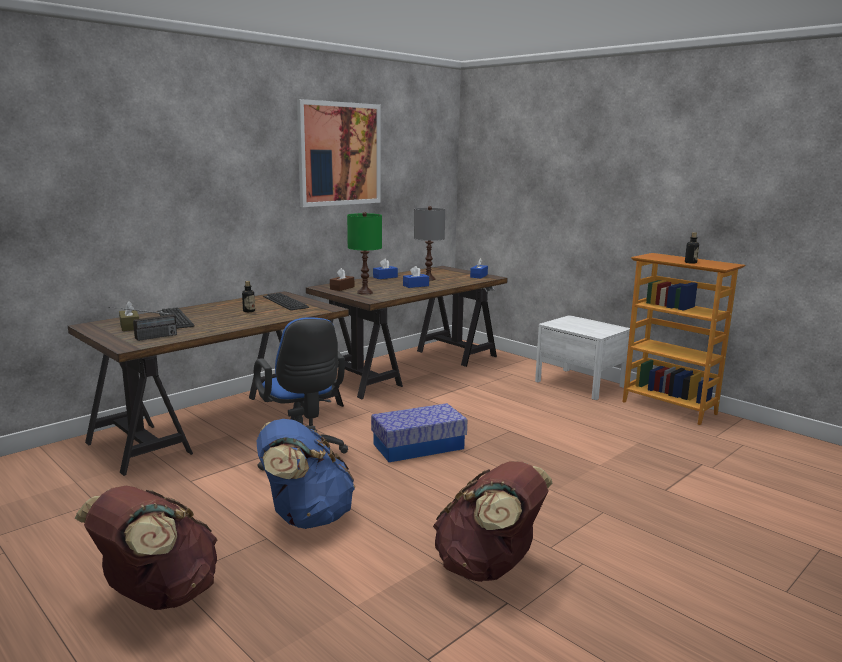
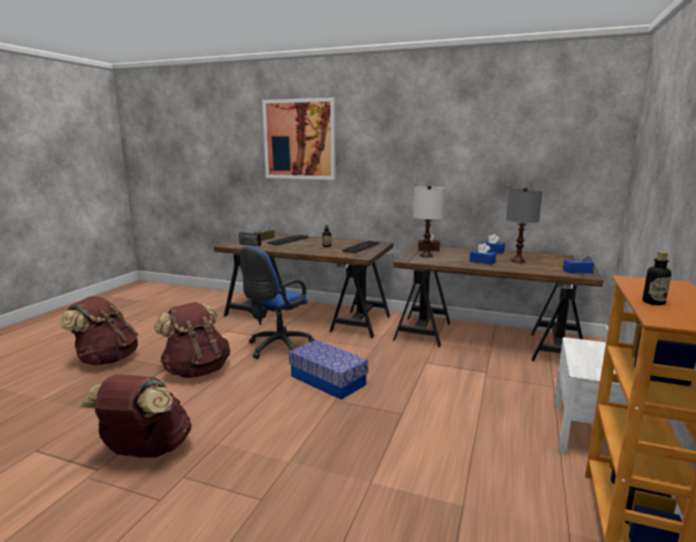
camera: 65 degrees right, 0 degrees up
blue backpack [257,419,355,529] -> brown backpack [154,302,230,378]
picture [297,99,381,207] -> picture moved to [262,97,336,180]
green table lamp [347,212,382,295] -> white table lamp [413,185,445,257]

